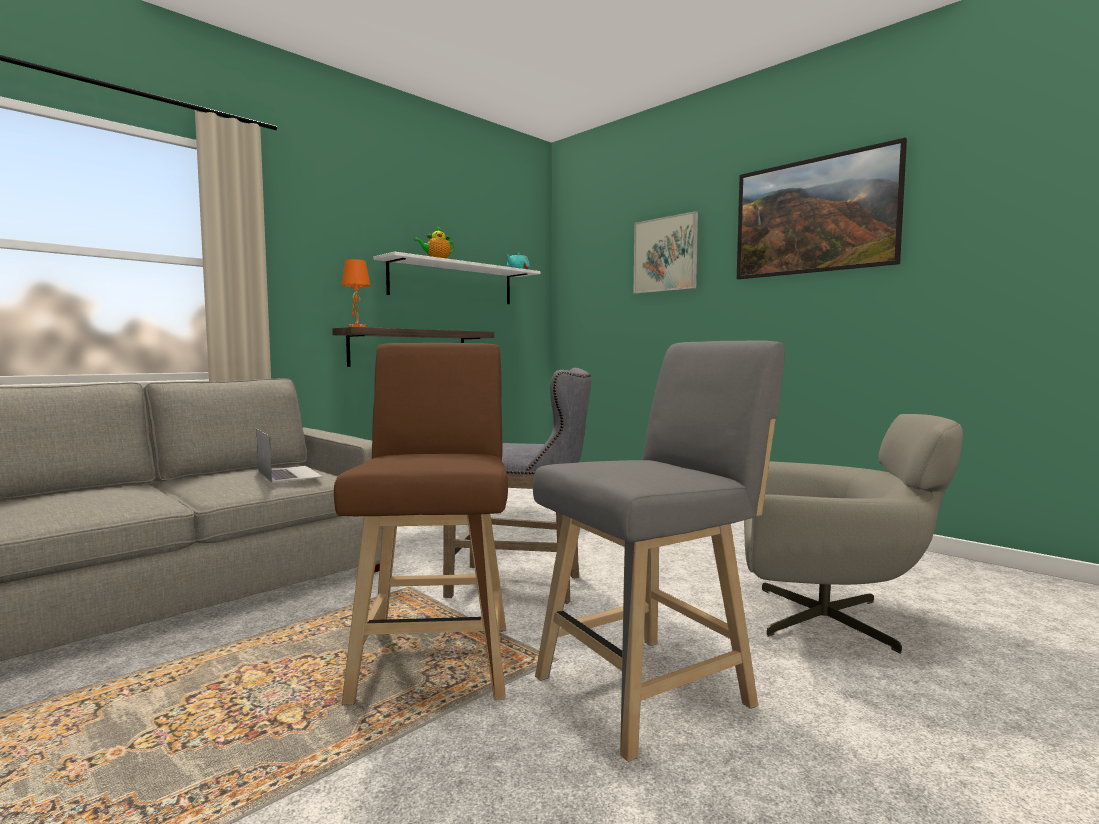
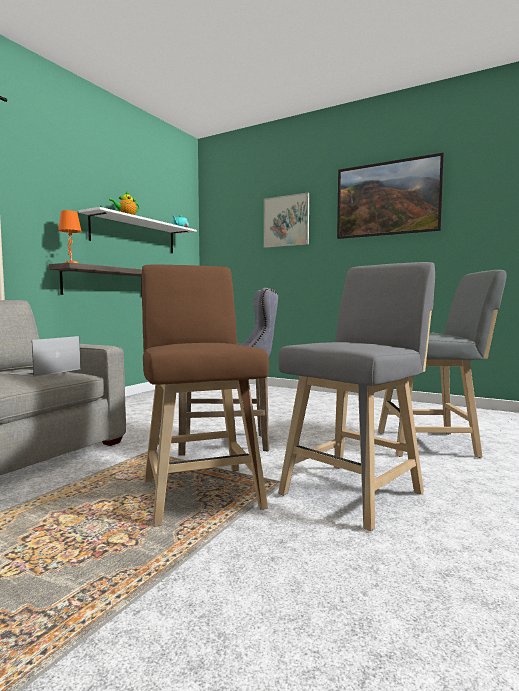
camera: 15 degrees left, 0 degrees up
laptop [257,429,323,483] -> laptop turned 105 degrees counterclockwise [9,336,81,377]
grey armchair [744,414,963,654] -> grey stool [378,270,506,458]

